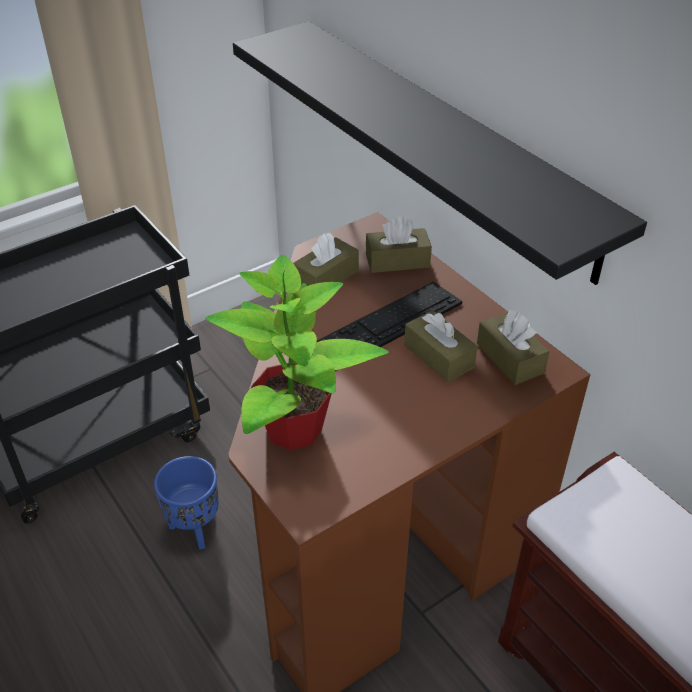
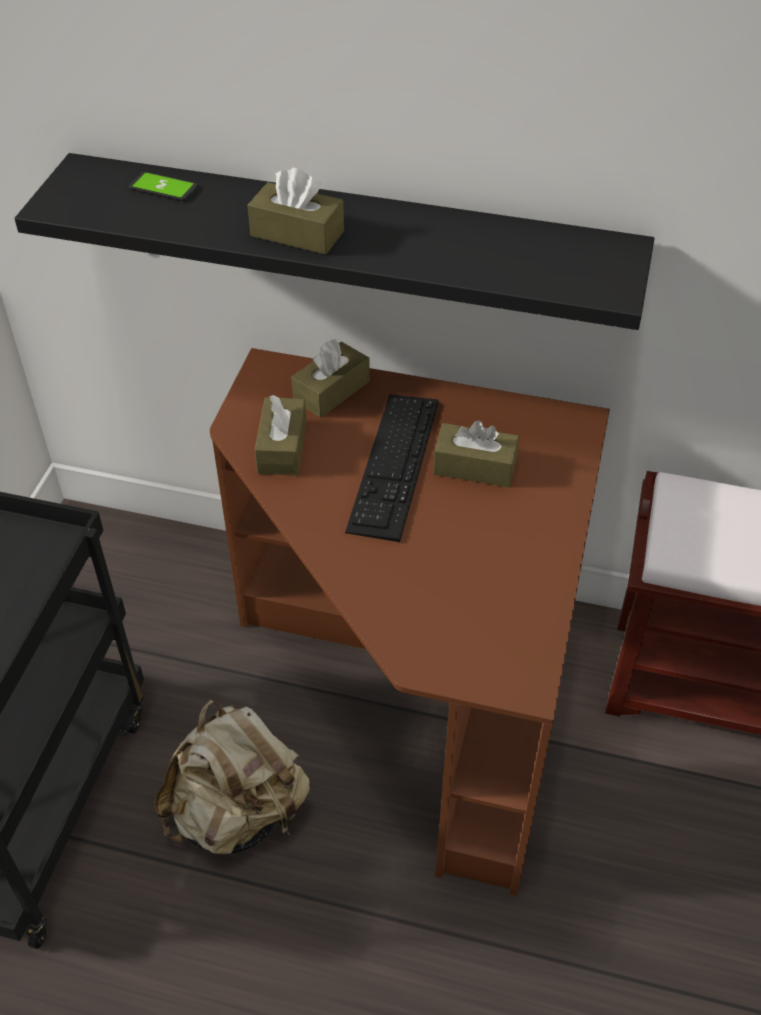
camera: 40 degrees left, 5 degrees up
blue planter [154,456,219,550] -> beige backpack [154,699,310,854]
potted plant [205,255,389,450] -> none
brown tissue box [477,310,550,385] -> brown tissue box moved to [248,168,344,255]
none -> phone [129,171,198,201]

